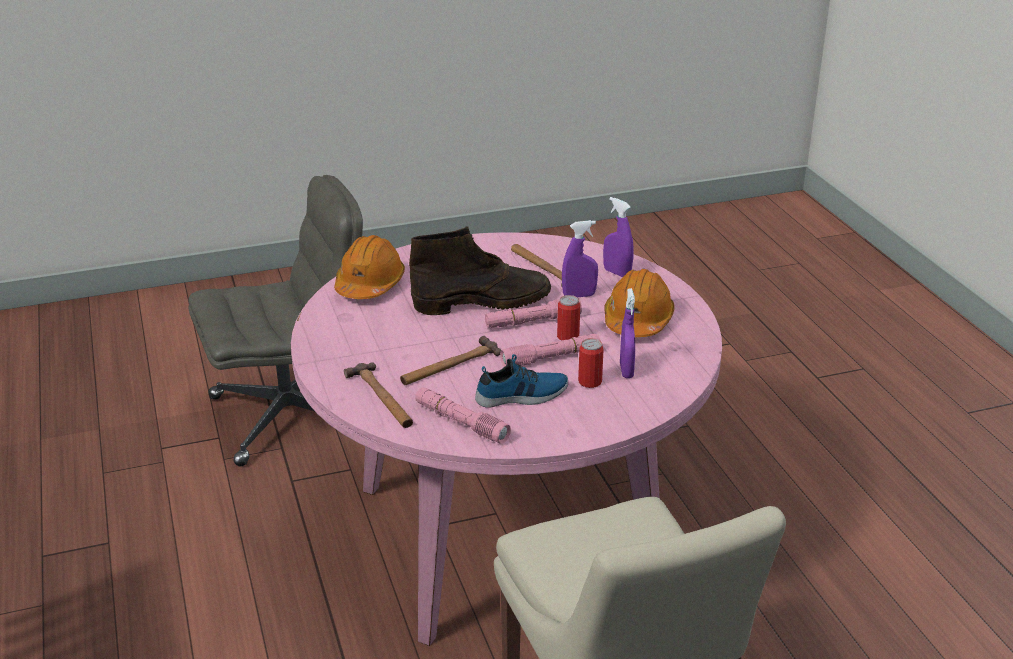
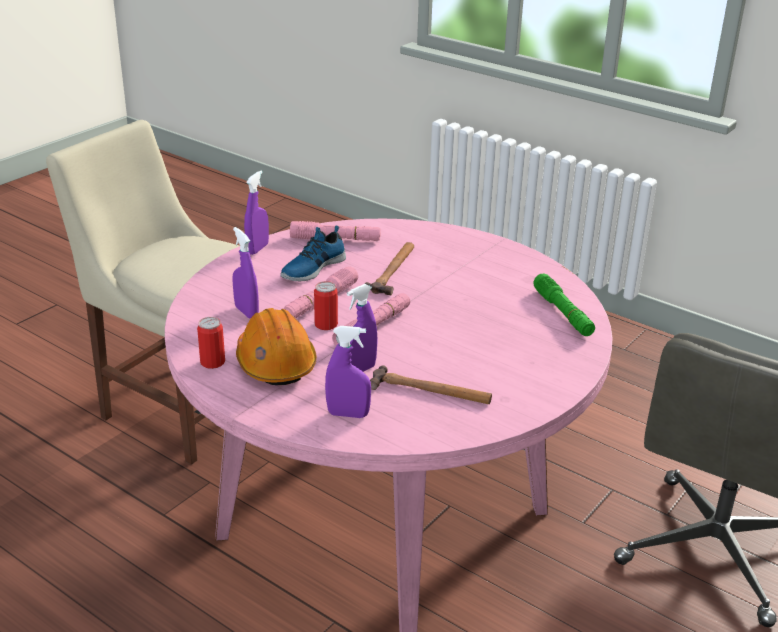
camera: 145 degrees right, 0 degrees up
orange hard hat [334,235,405,299] -> green flashlight [533,274,595,336]
hammer [344,362,413,428] -> none
brown boot [409,226,551,315] -> none
can [578,338,604,388] -> can moved to [197,317,225,369]
none -> purple spray bottle [244,170,269,255]

